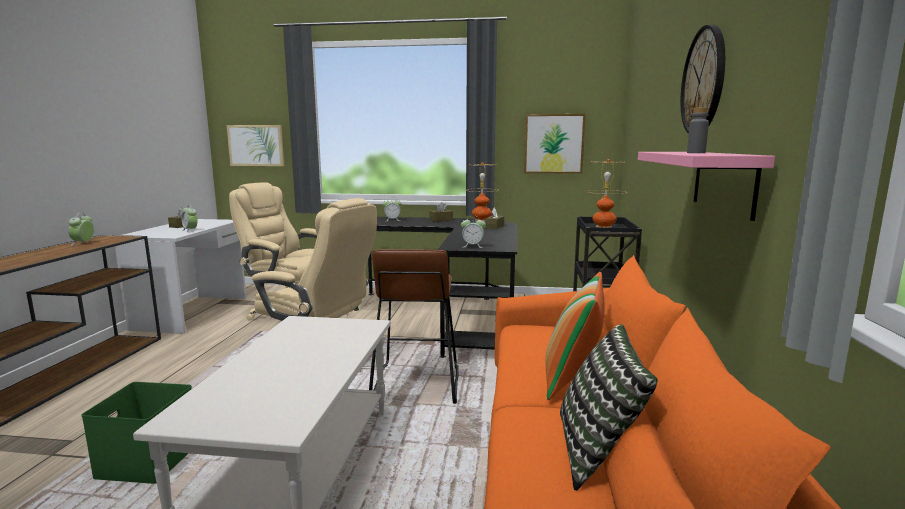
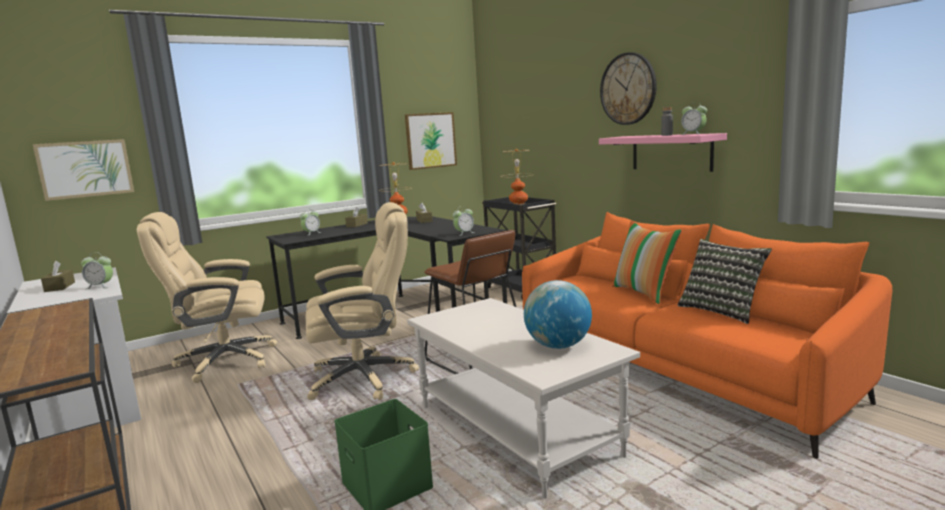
camera: 40 degrees left, 0 degrees up
alarm clock [68,213,94,246] -> alarm clock moved to [681,102,707,135]
none -> globe [524,280,592,349]

